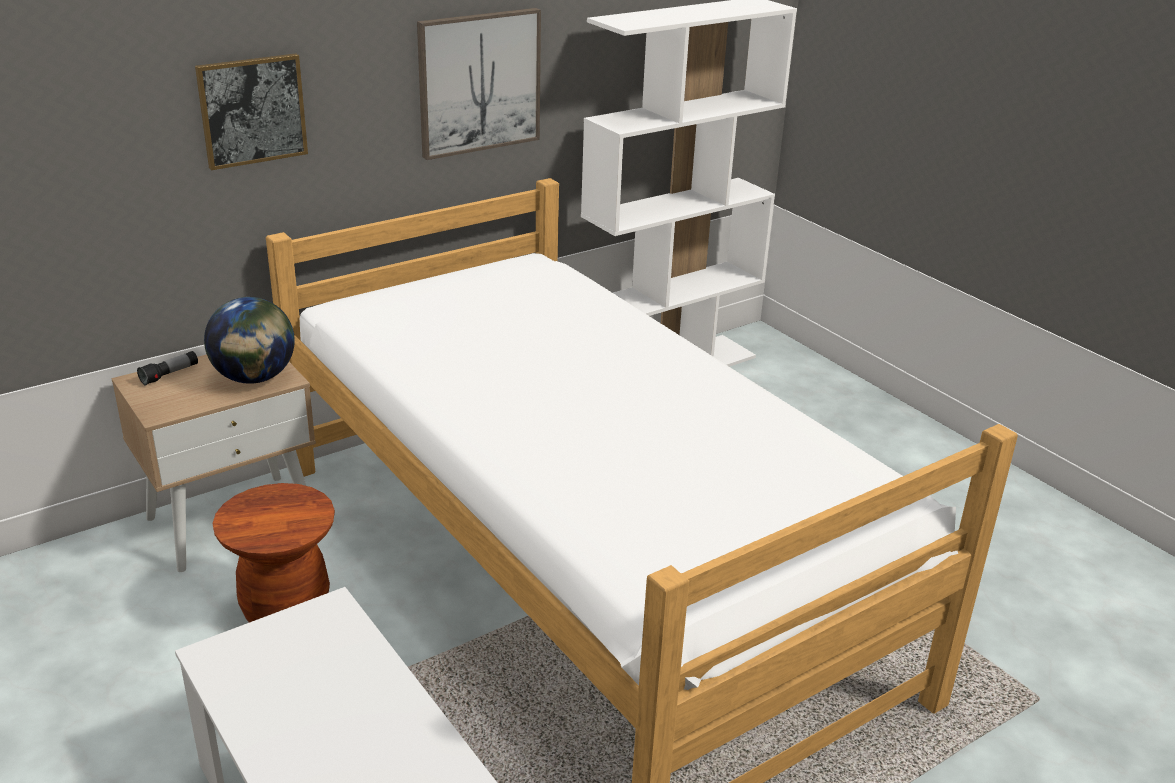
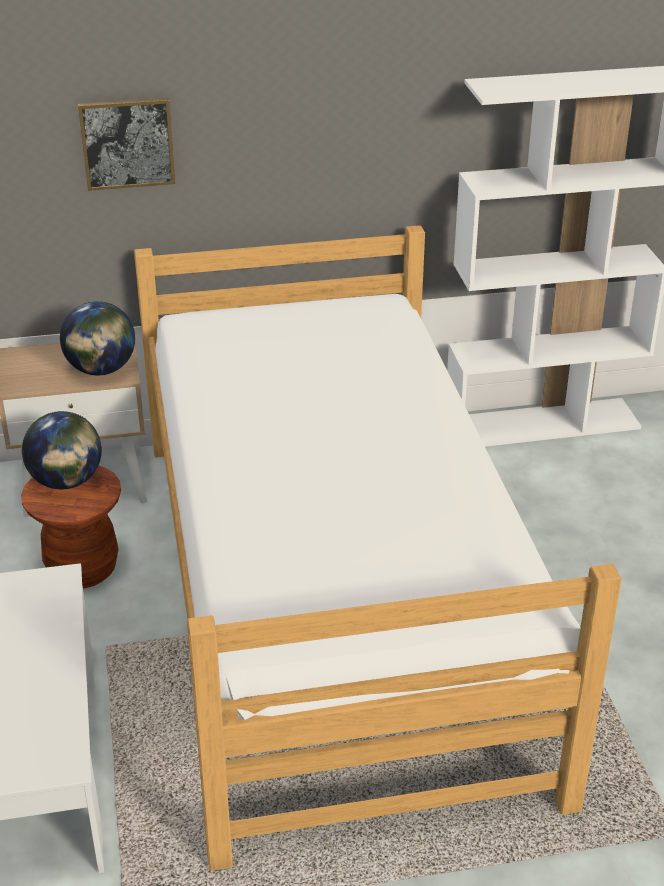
camera: 25 degrees right, 5 degrees up
flashlight [137,351,198,385] -> none
picture [417,8,541,160] -> none
none -> globe [22,411,102,489]

